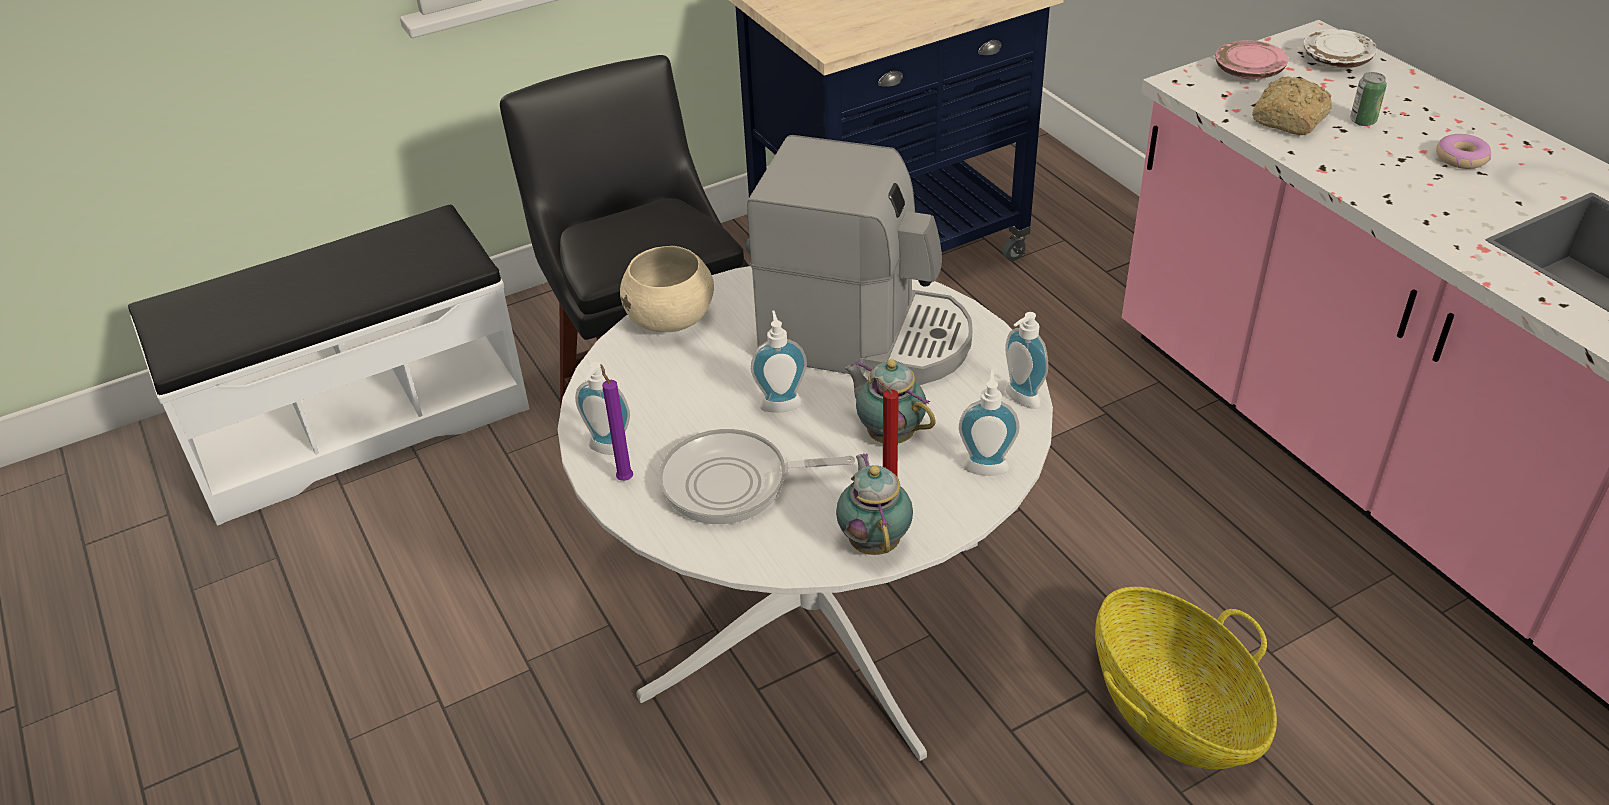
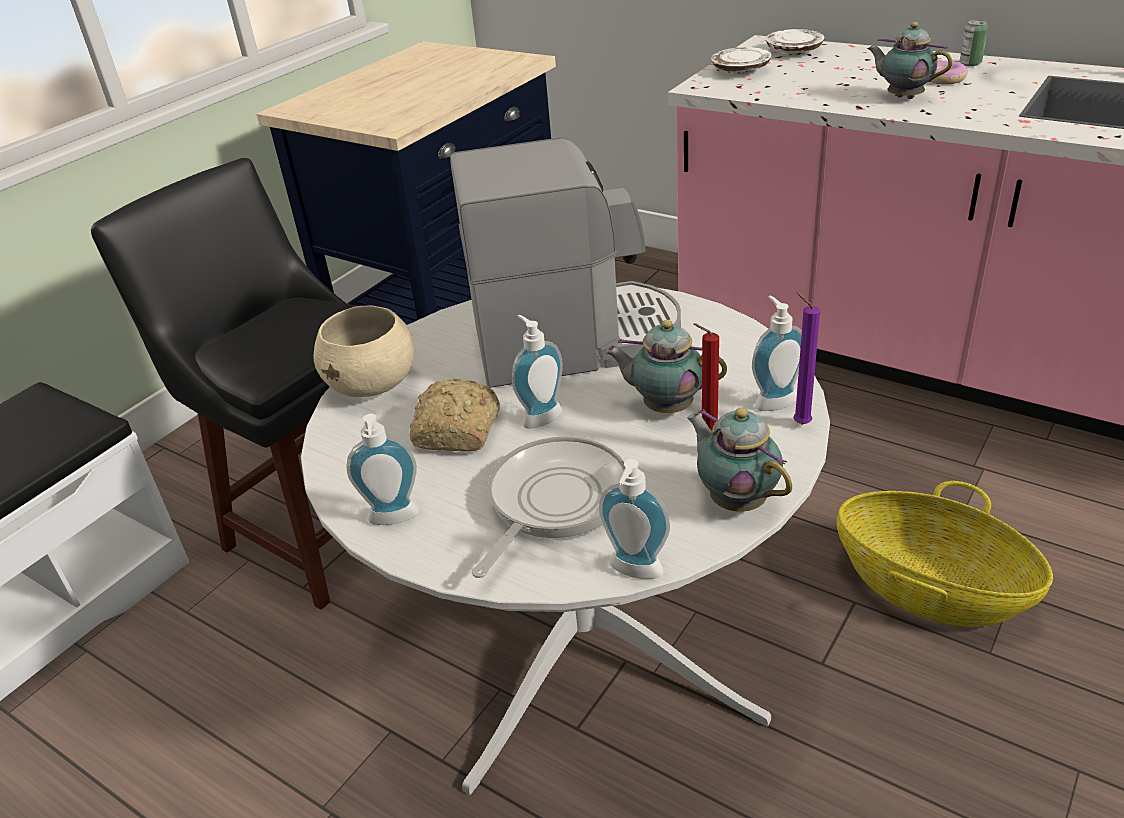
camera: 25 degrees left, 5 degrees down
purple candle [601,365,633,481] -> purple candle moved to [793,292,820,425]
frying pan [659,429,855,524] -> frying pan turned 150 degrees clockwise [472,436,625,578]
soap dispenser [1005,312,1048,409] -> soap dispenser moved to [599,459,670,579]
pink plate [1215,40,1289,80] -> white plate [711,47,771,75]
bread [1252,77,1332,135] -> bread moved to [410,379,500,452]
can [1350,72,1387,126] -> can moved to [960,20,988,66]
none -> teapot [867,22,952,99]

